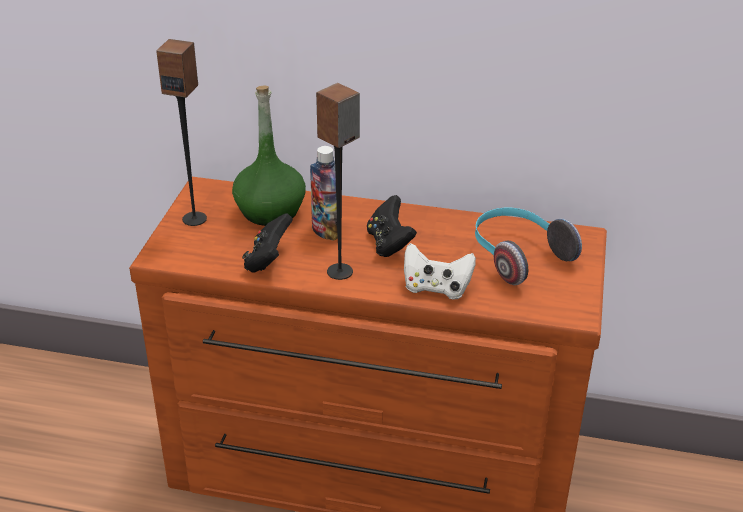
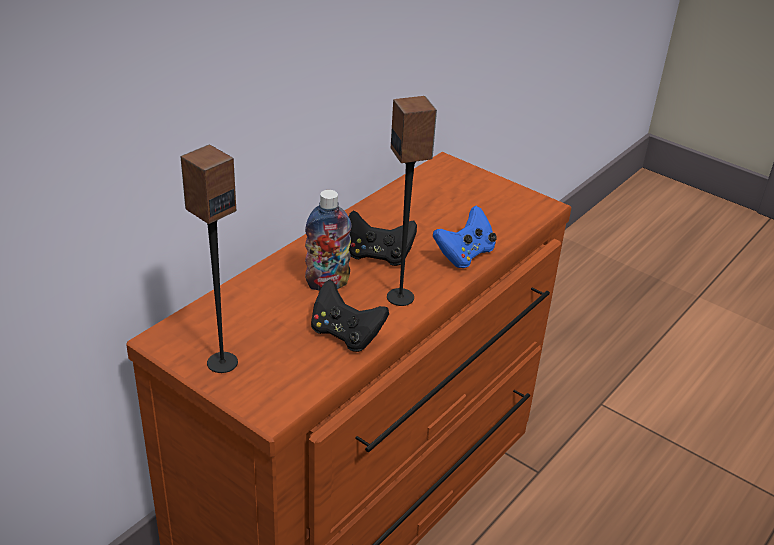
camera: 65 degrees left, 0 degrees up
green bottle [232,85,306,226] -> none
white game controller [404,243,476,300] -> blue game controller [433,206,497,268]
headphones [475,208,582,285] -> none

